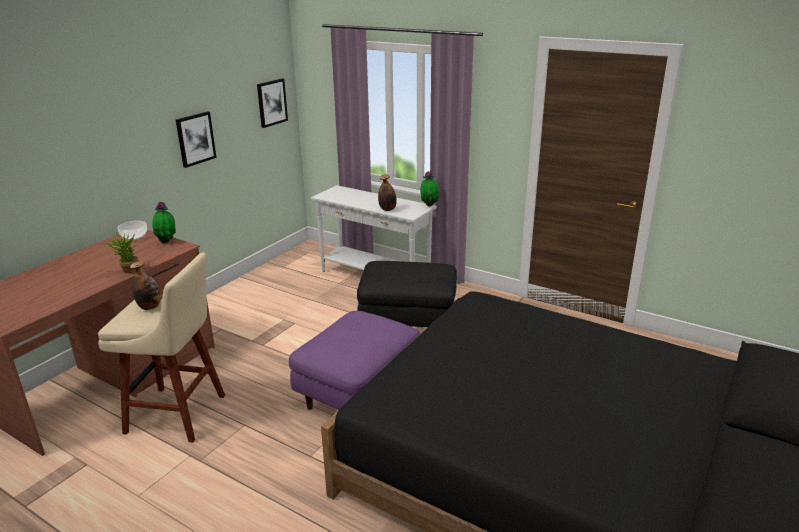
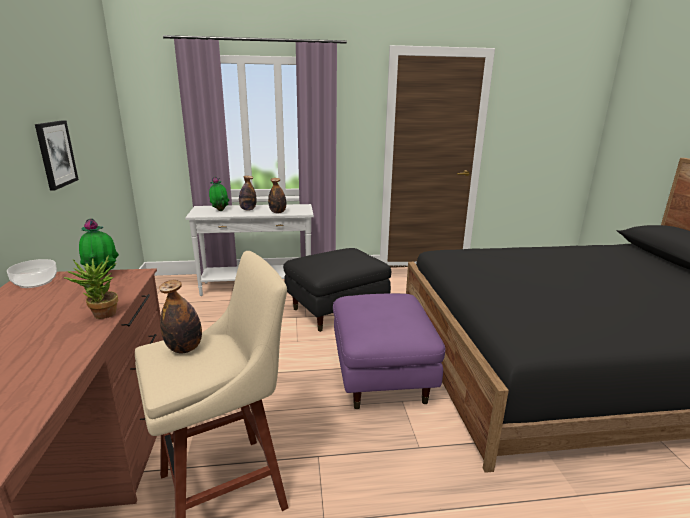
camera: 40 degrees left, 5 degrees down
picture [257,79,288,128] -> none
potted plant [420,171,440,206] -> potted plant moved to [209,176,229,211]
none -> bottle [239,176,256,210]

